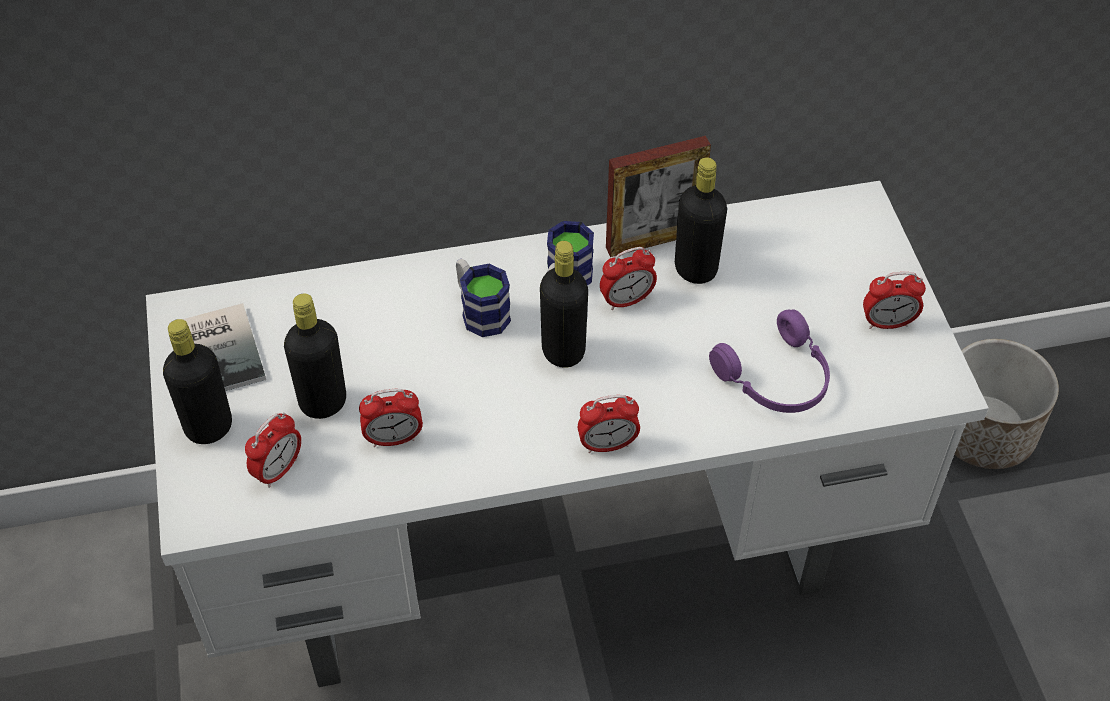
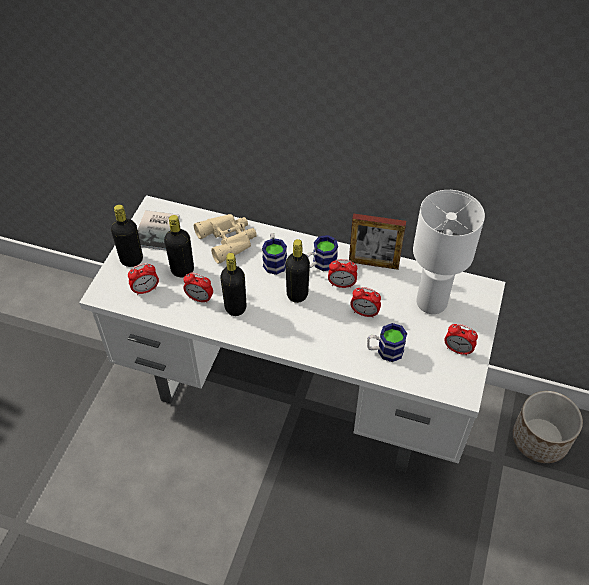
camera: 30 degrees right, 0 degrees up
alarm clock [578,395,640,453] -> alarm clock moved to [350,287,381,318]
black bottle [675,157,727,284] -> black bottle moved to [221,253,246,316]
purple headphones [709,309,830,413] -> mug [367,323,407,362]
none -> beige binoculars [194,214,257,264]
none -> white table lamp [413,190,485,314]

